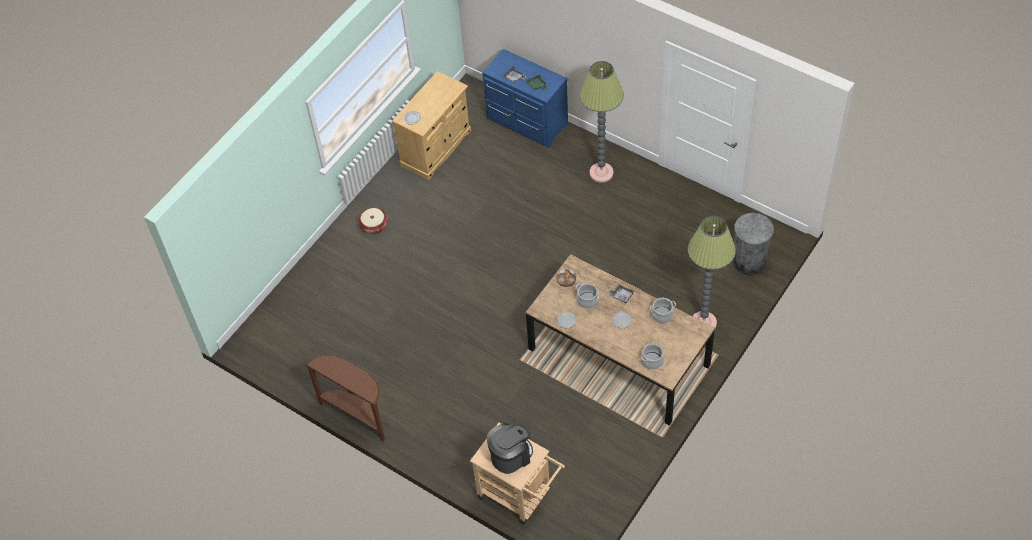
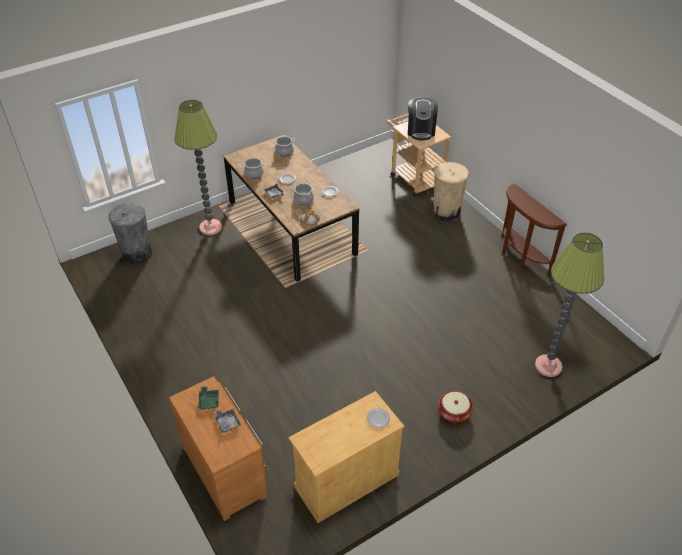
camera: 160 degrees left, 10 degrees down
blue dresser [482,49,568,148] -> brown dresser [169,376,268,521]
coffee machine [487,423,533,474] -> coffee machine turned 75 degrees counterclockwise [408,98,438,141]
floor lamp [580,61,624,183] -> floor lamp moved to [535,233,604,377]
none -> beige trash can [433,162,469,222]

